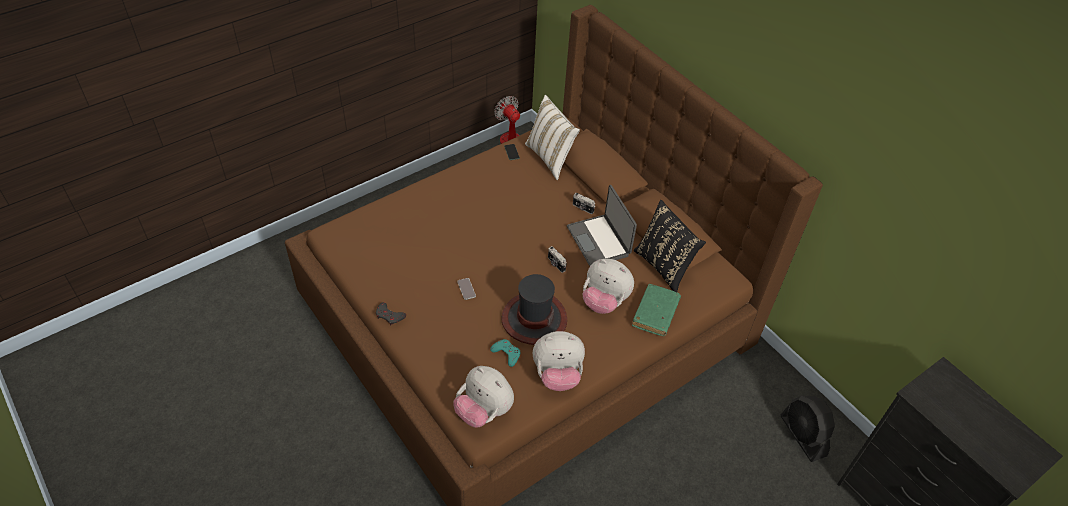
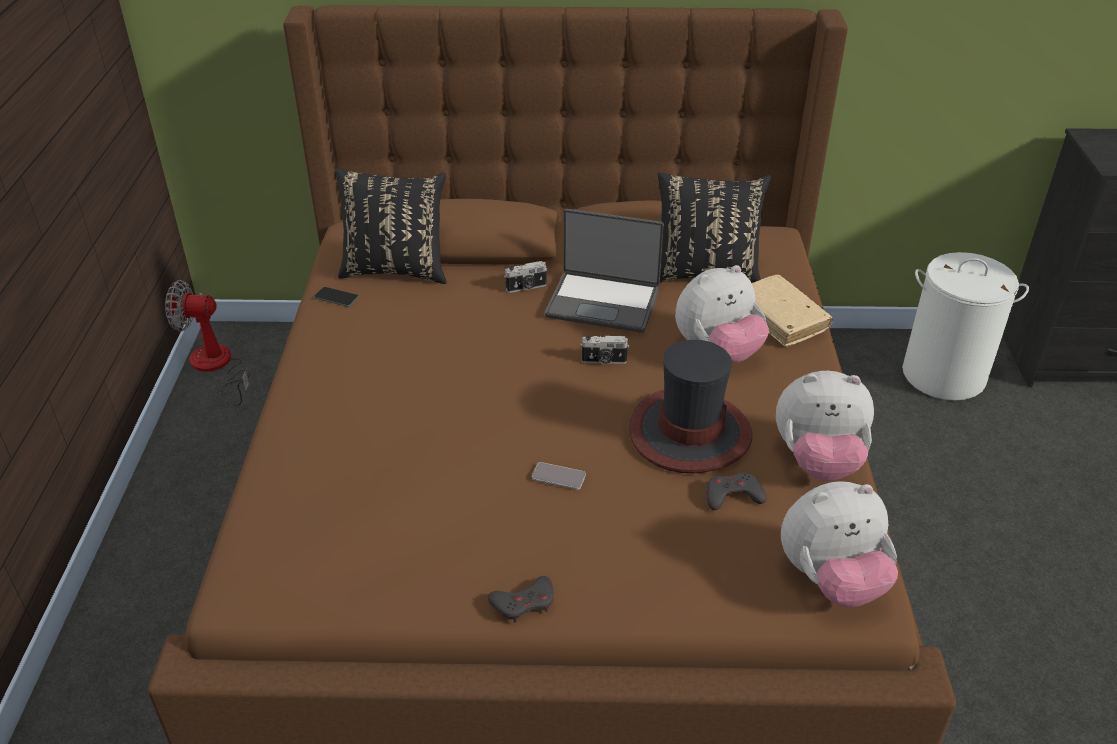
camera: 50 degrees left, 10 degrees down
turquoise game controller [490,339,520,367] -> grey game controller [707,472,767,510]
white pillow [525,95,580,180] -> black pillow [335,168,447,284]
plush toy [533,331,585,391] -> plush toy turned 60 degrees clockwise [776,371,874,481]
green book [632,284,681,336] -> beige book [752,275,833,347]
black fan [781,395,835,462] -> white laundry basket [902,252,1029,401]

